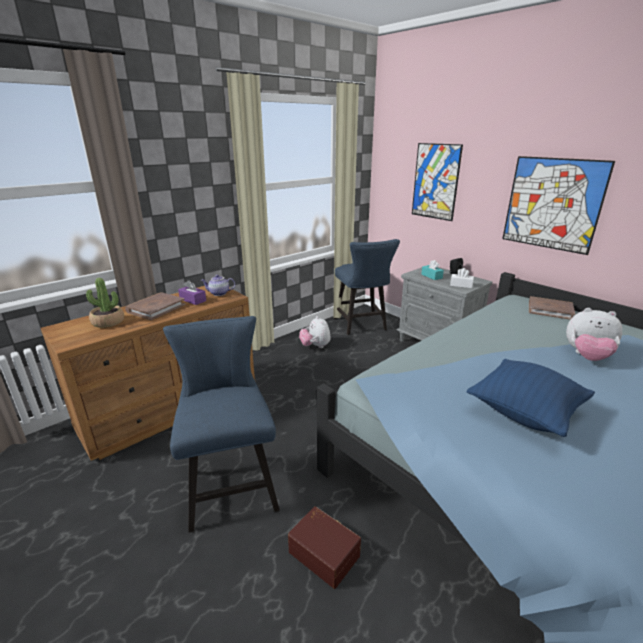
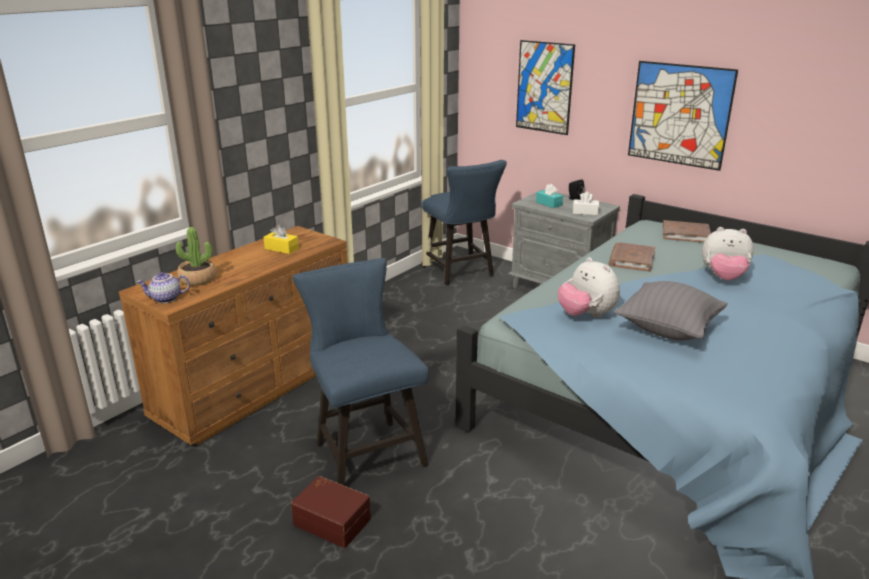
camera: 10 degrees left, 0 degrees up
brown book [125,292,185,320] -> brown book moved to [609,242,655,272]
purple tissue box [178,280,206,305] -> yellow tissue box [263,225,299,254]
teapot [201,275,235,296] -> teapot moved to [137,272,190,303]
brown storage box [288,506,361,589] -> brown storage box moved to [291,476,371,548]
plush toy [299,316,331,348] -> plush toy moved to [558,257,620,318]
blue pillow [467,359,595,437] -> grey pillow [614,281,728,341]

